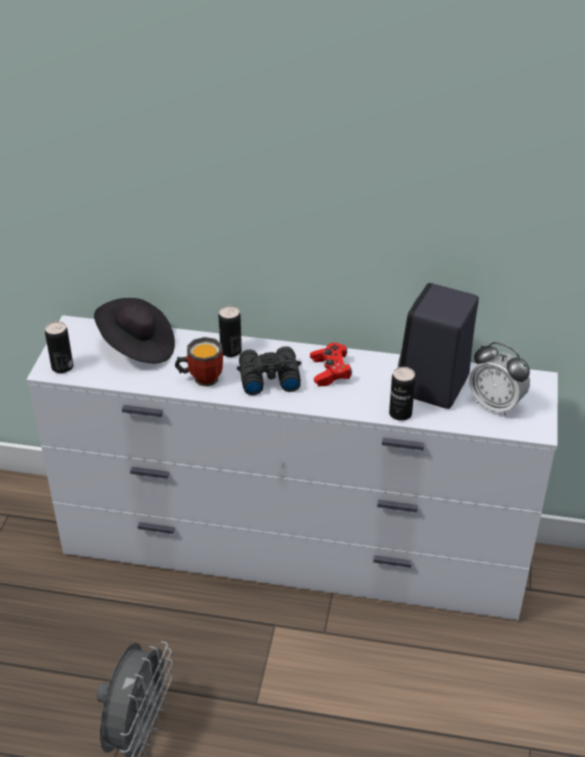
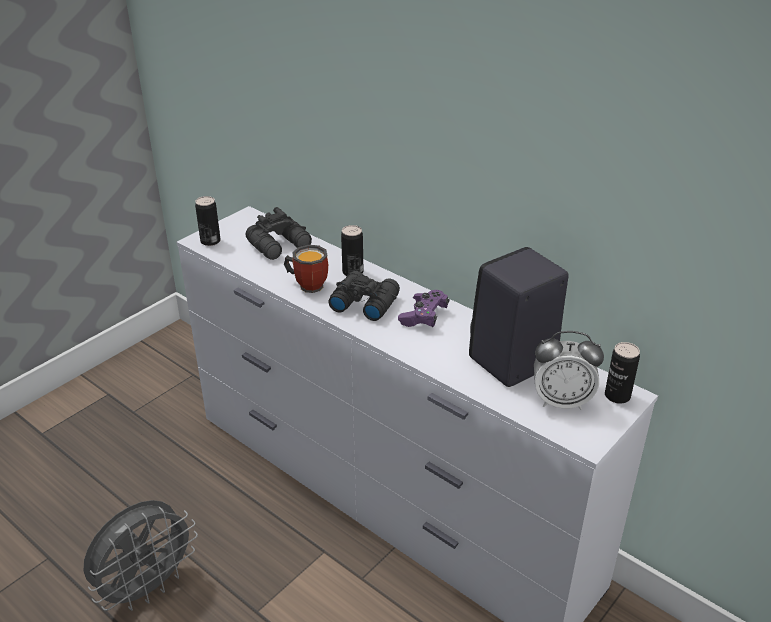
camera: 30 degrees right, 5 degrees down
black hat [94,298,175,363] -> black binoculars [245,207,312,260]
red game controller [310,343,352,386] -> purple game controller [398,290,450,327]
can [389,367,415,421] -> can moved to [605,342,640,404]
alarm clock [469,342,530,417] -> alarm clock turned 60 degrees counterclockwise [534,331,604,410]

